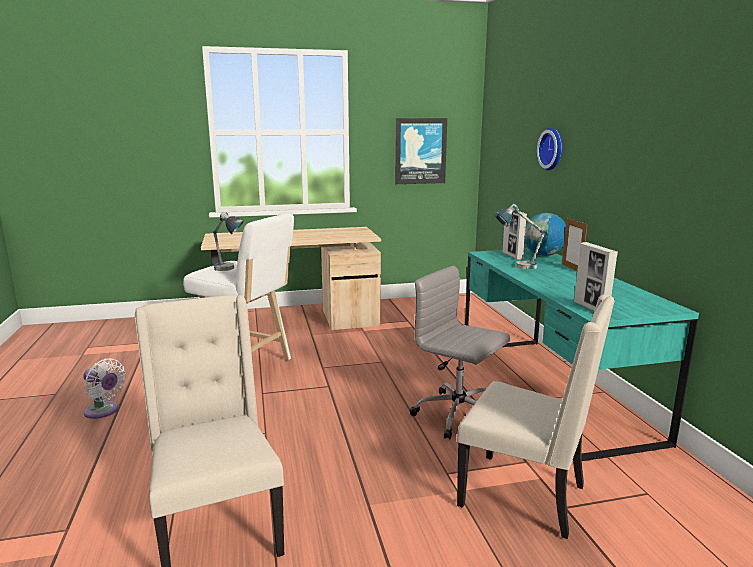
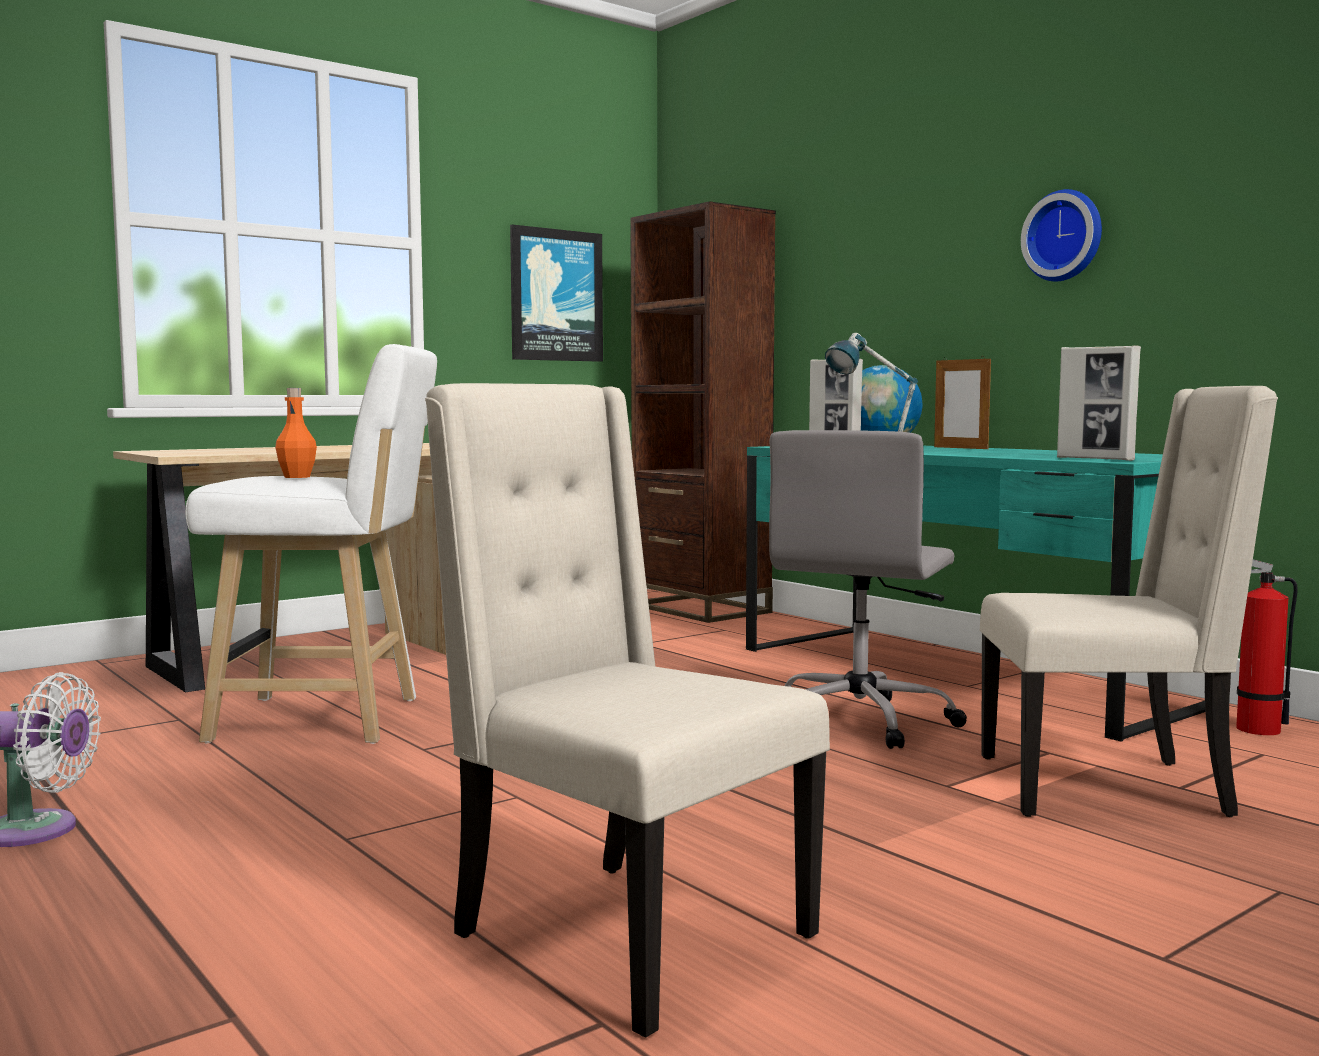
camera: 25 degrees left, 10 degrees down
table lamp [213,212,244,271] -> orange bottle [275,388,317,478]
grey office chair [410,266,511,439] -> grey office chair turned 75 degrees counterclockwise [769,430,967,749]
wall clock [537,128,563,170] -> wall clock moved to [1021,189,1102,282]
none -> brown bookcase [630,201,776,623]
none -> fire extinguisher [1236,559,1298,735]

